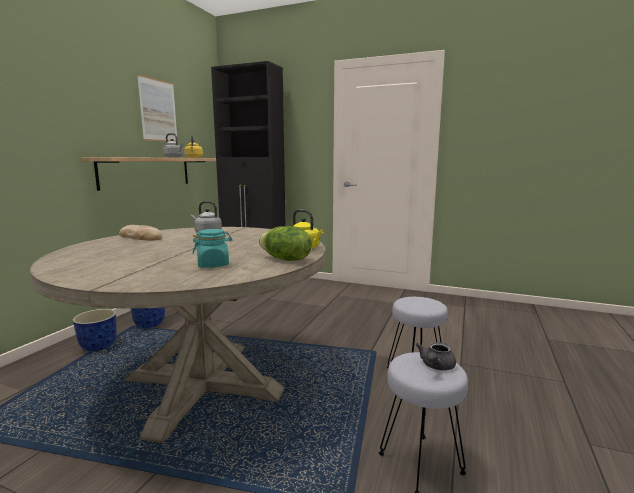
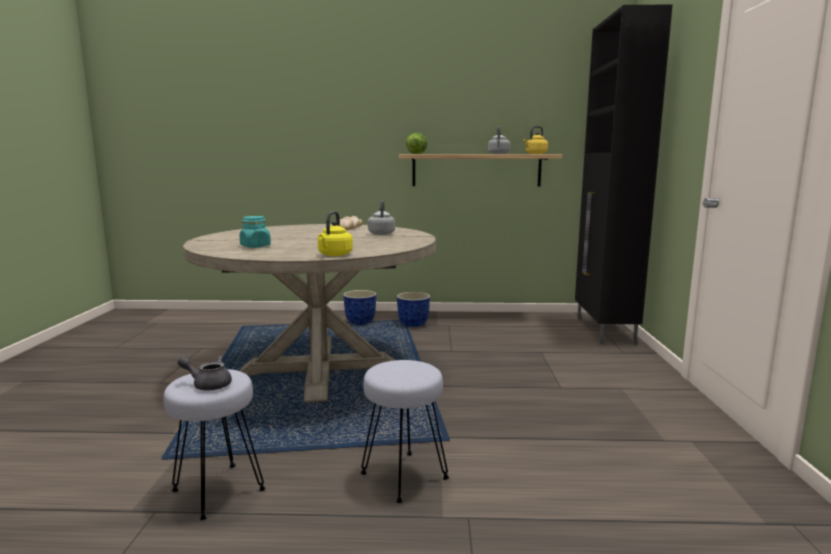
camera: 70 degrees right, 0 degrees up
picture [137,75,177,142] -> none
lettuce [259,226,312,261] -> lettuce moved to [406,133,427,154]

